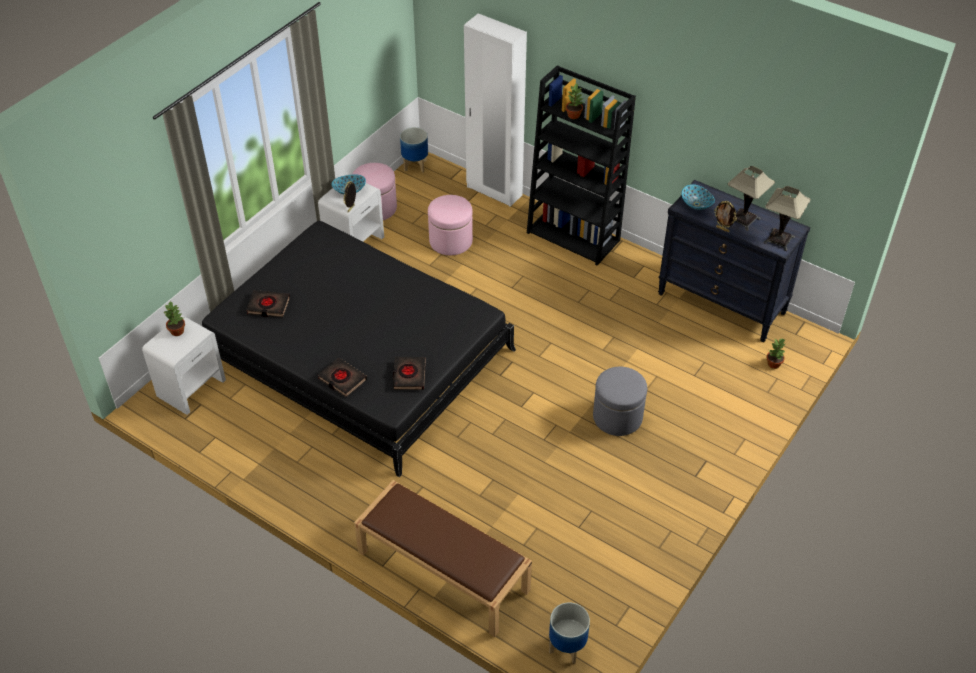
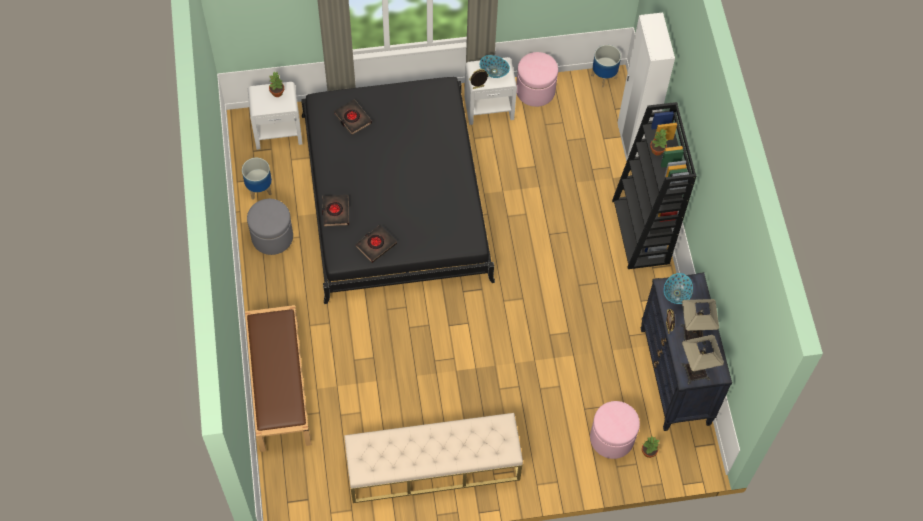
camera: 45 degrees right, 15 degrees up
pink ottoman [428,195,473,255] -> pink ottoman moved to [590,401,640,459]
planter [549,602,590,664] -> planter moved to [242,158,272,199]
grey ottoman [593,367,647,436] -> grey ottoman moved to [247,199,293,255]
none -> beige bench [344,413,523,503]

